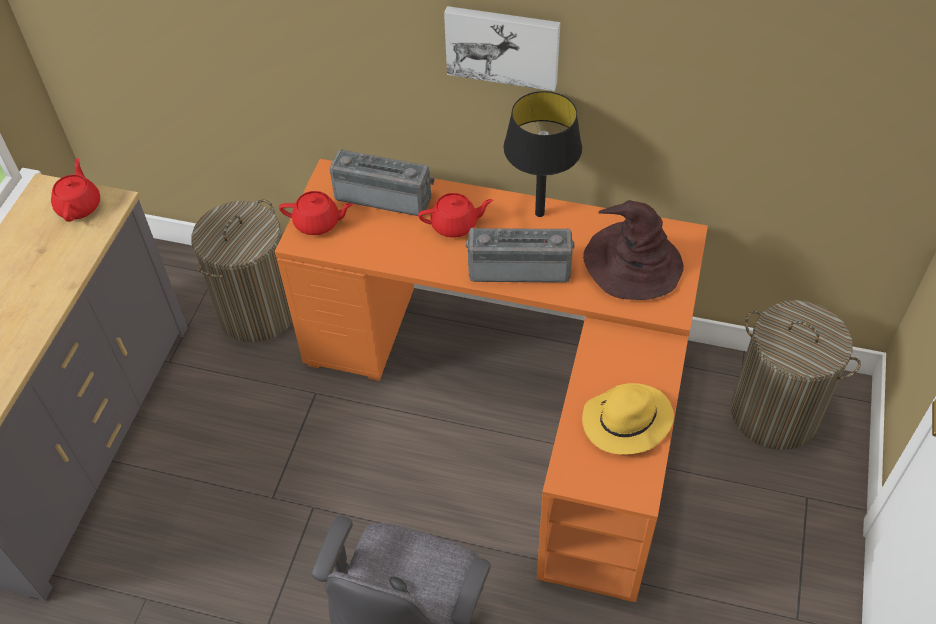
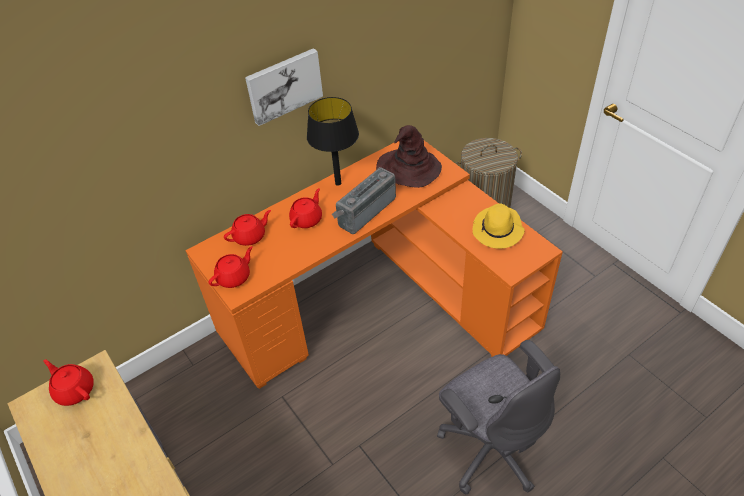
camera: 50 degrees left, 5 degrees down
laundry basket [191,199,292,342] -> none
radio [330,149,435,216] -> red teapot [224,210,271,246]

